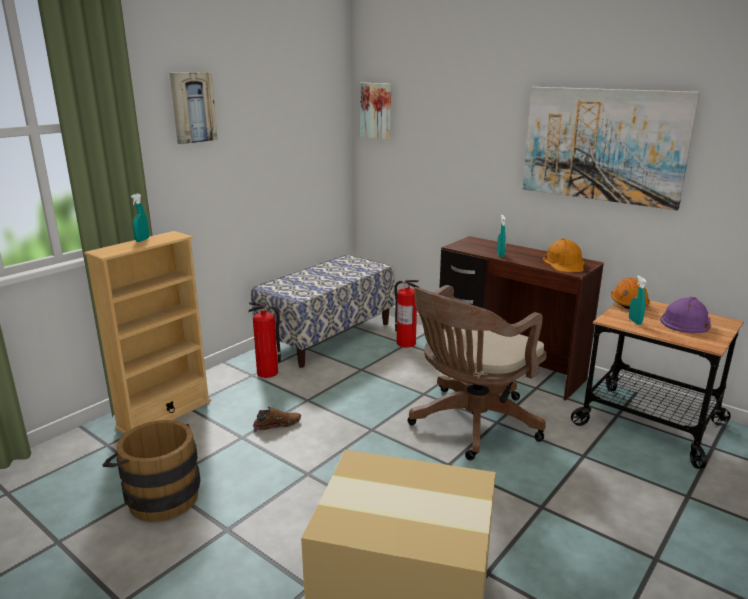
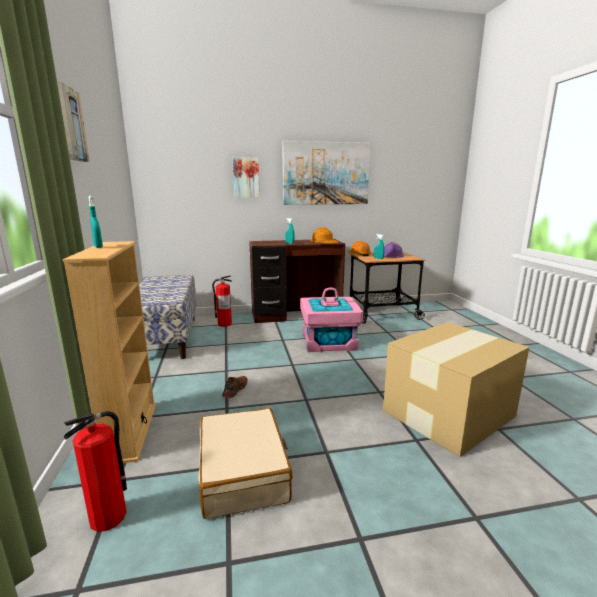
camera: 50 degrees left, 5 degrees down
brown bucket [103,420,200,522] -> beige suitcase [198,408,293,519]
fire extinguisher [248,302,281,378] -> fire extinguisher moved to [64,411,127,532]
picture [360,83,391,140] -> picture moved to [233,157,260,198]
brown office chair [407,285,547,460] -> pink storage box [300,287,363,352]

